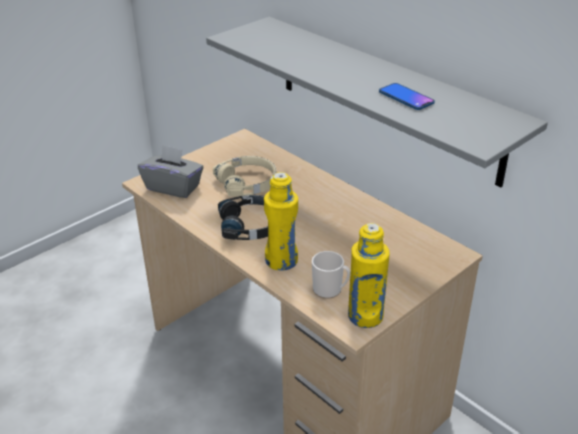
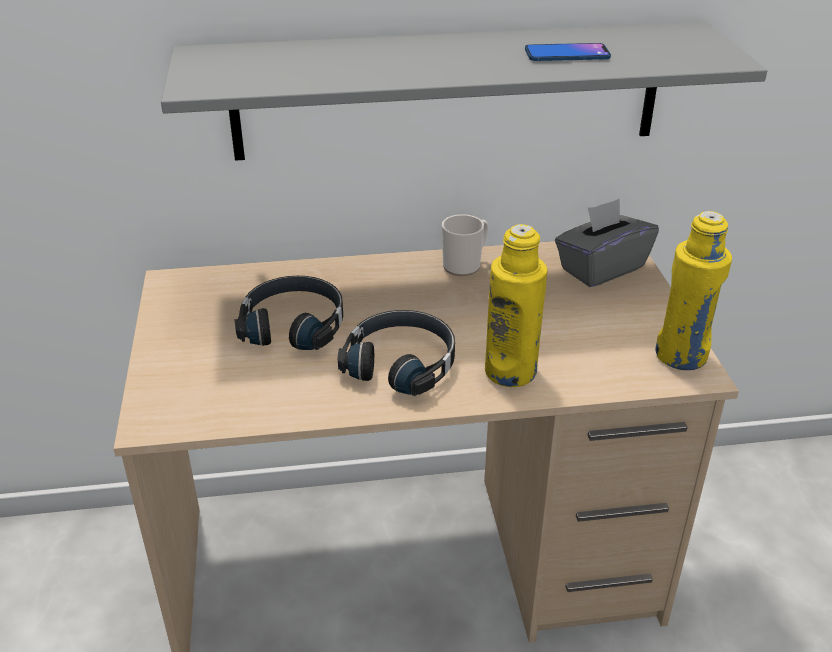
camera: 55 degrees left, 0 degrees up
grey tissue box [138,145,203,198] -> grey tissue box moved to [555,198,659,287]
beige headphones [213,156,277,196] -> black headphones [234,276,343,350]
mug [312,251,351,299] -> mug moved to [442,214,488,276]

